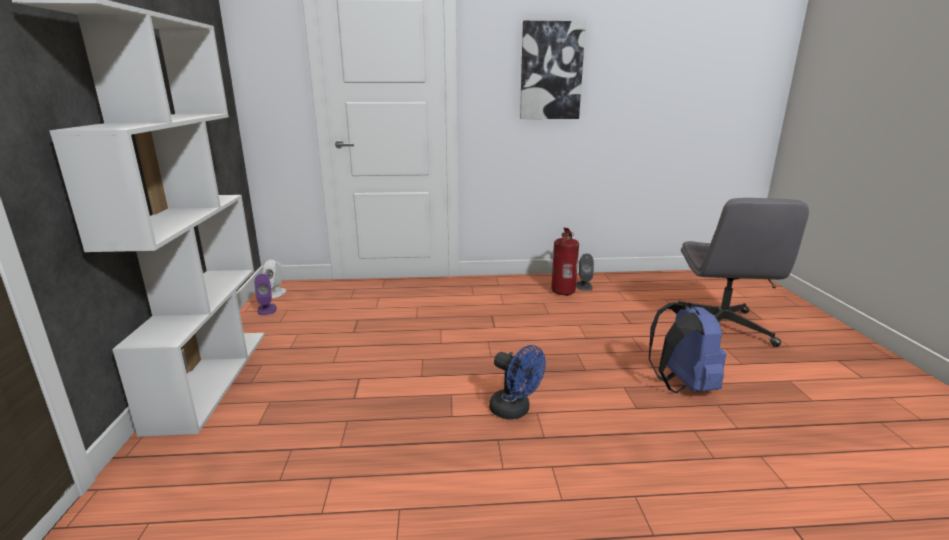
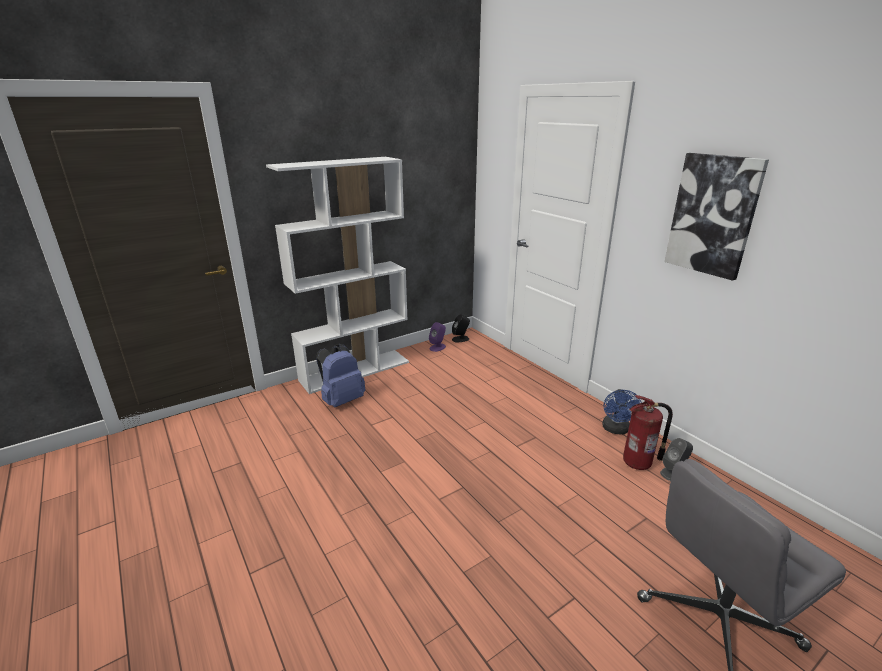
camera: 60 degrees right, 5 degrees up
white speaker [263,260,287,298] -> black speaker [452,314,470,343]
blue fan [489,345,546,420] -> blue fan moved to [602,389,642,434]
blue backpack [649,302,726,393] -> blue backpack moved to [316,344,365,407]

